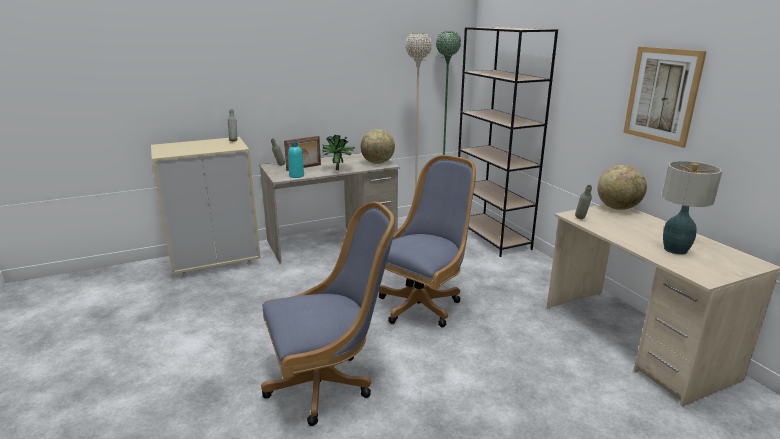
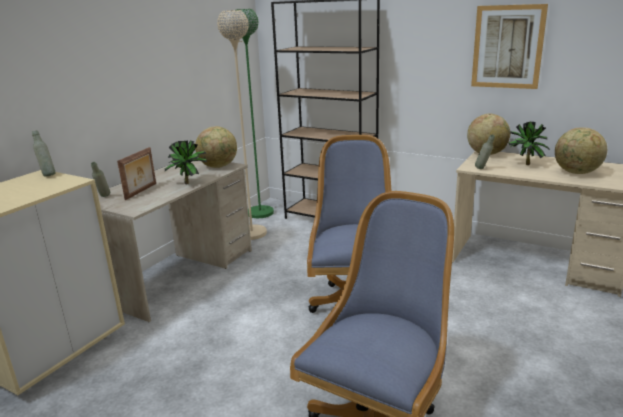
camera: 35 degrees left, 0 degrees up
turquoise bottle [288,141,304,178] -> none
table lamp [662,161,722,255] -> globe [555,127,607,174]
none -> potted plant [509,122,550,165]

